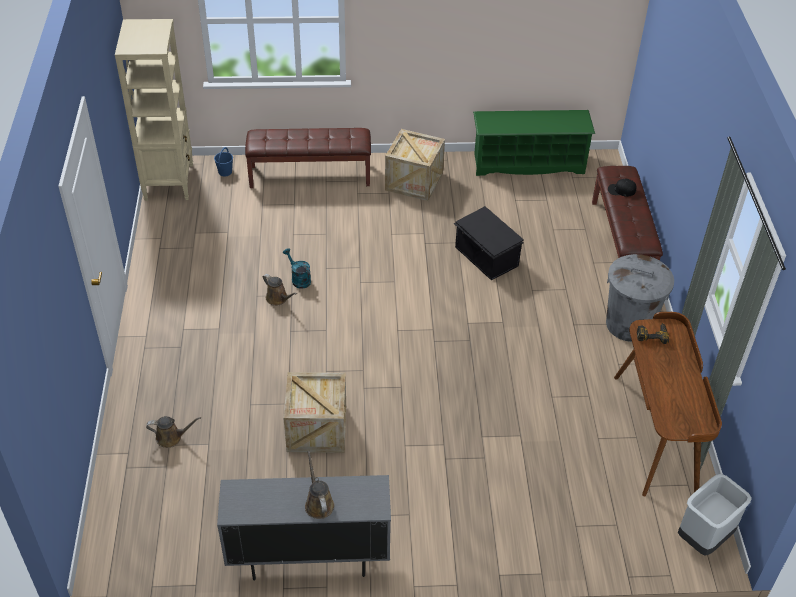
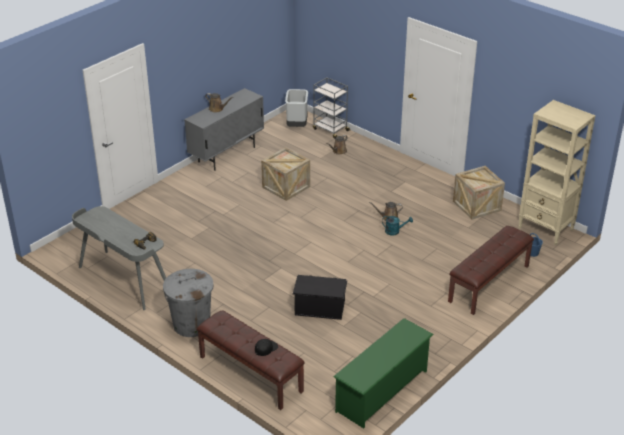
camera: 135 degrees right, 10 degrees down
crate [385,129,445,201] -> crate moved to [453,166,505,220]
brown desk [614,312,722,496] -> grey desk [72,206,166,310]
grey trash can [678,474,752,556] -> grey trash can moved to [285,89,308,127]
none -> grey cart [313,77,350,139]

